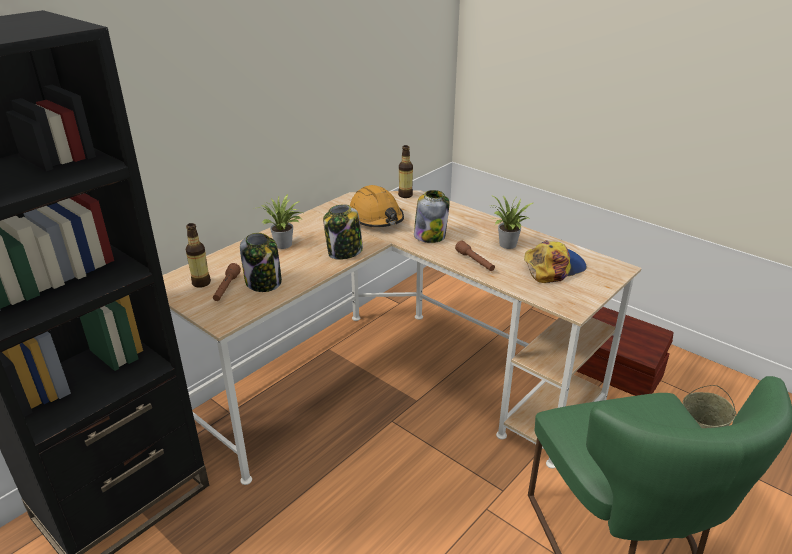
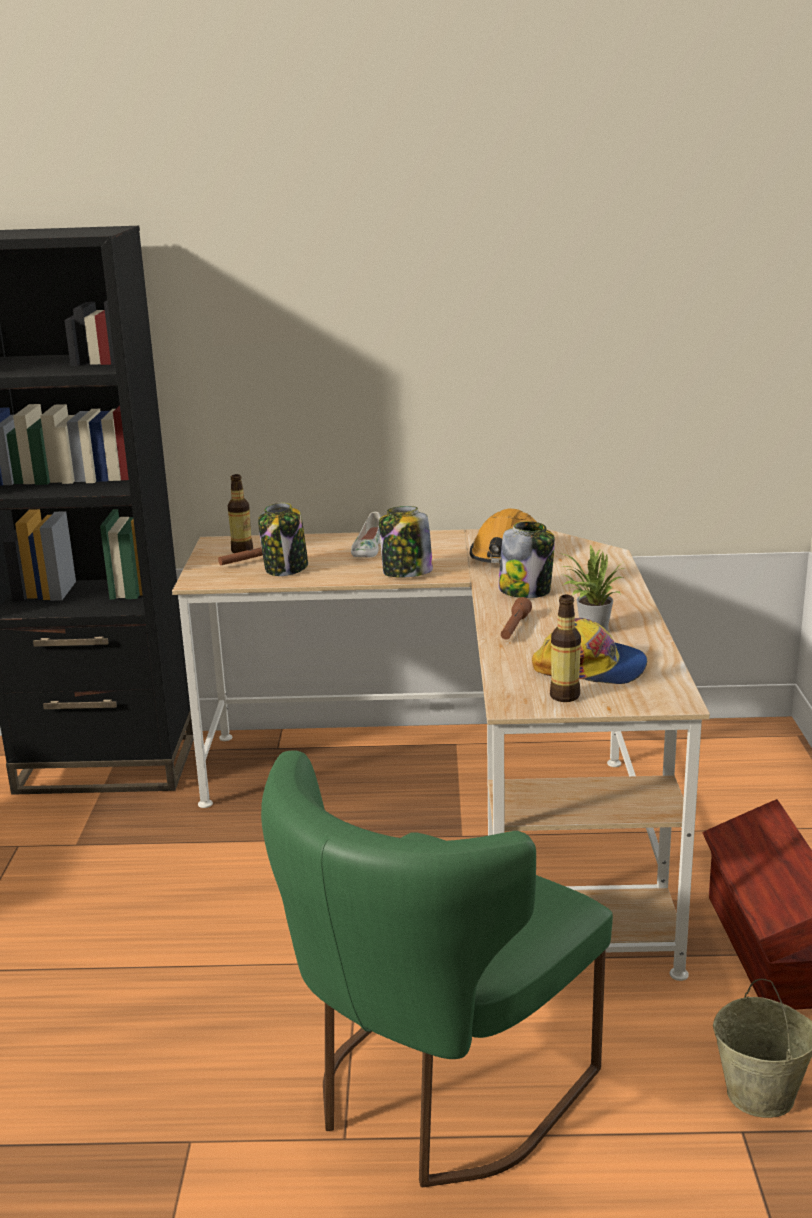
camera: 50 degrees right, 10 degrees down
potted plant [253,194,302,249] -> white shoe [351,512,381,557]
bottle [398,145,413,198] -> bottle moved to [550,595,581,702]

